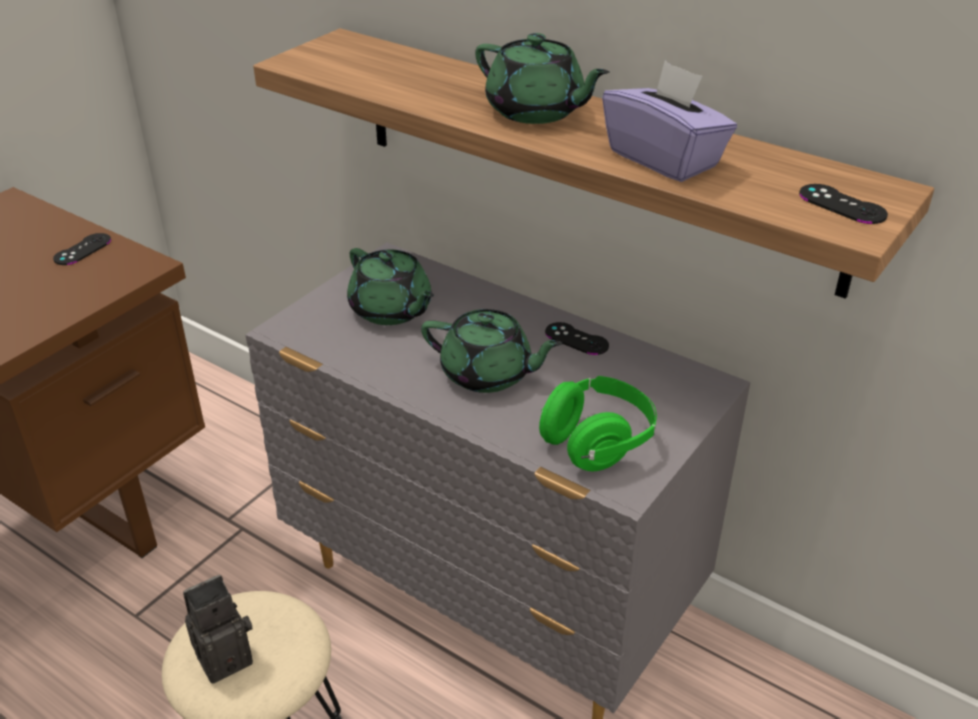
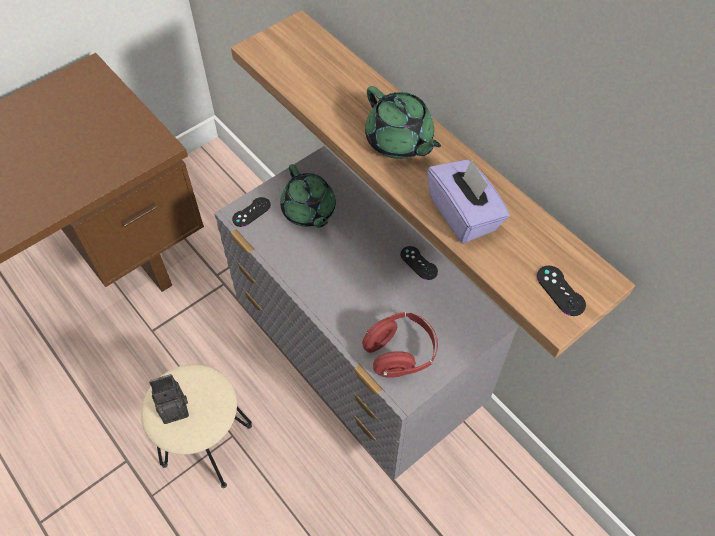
camera: 15 degrees right, 20 degrees up
black game controller [53,233,111,265] -> black game controller moved to [232,197,271,227]
green teapot [421,309,563,393] -> none
green headphones [539,376,657,471] -> red headphones [362,312,438,378]

